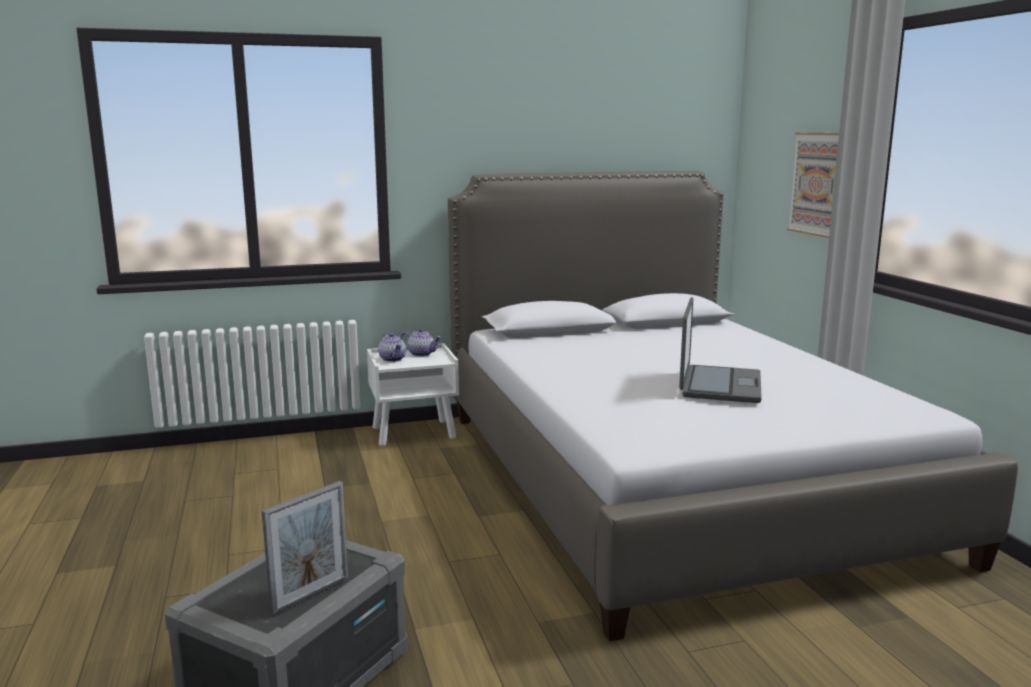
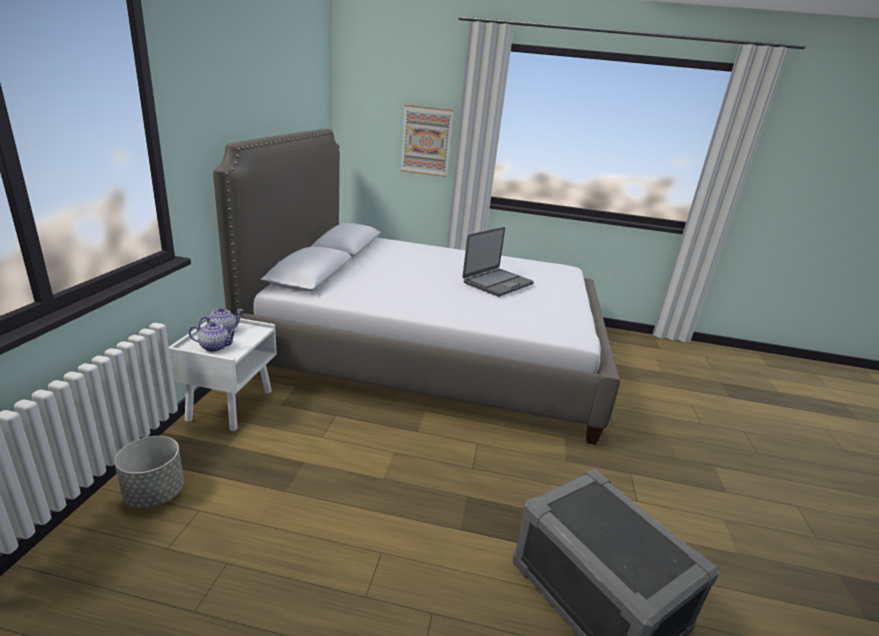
camera: 65 degrees left, 10 degrees up
picture frame [262,481,348,616] -> none
laptop [679,297,762,403] -> laptop turned 90 degrees clockwise [463,227,534,297]
none -> grey planter [114,436,184,508]

